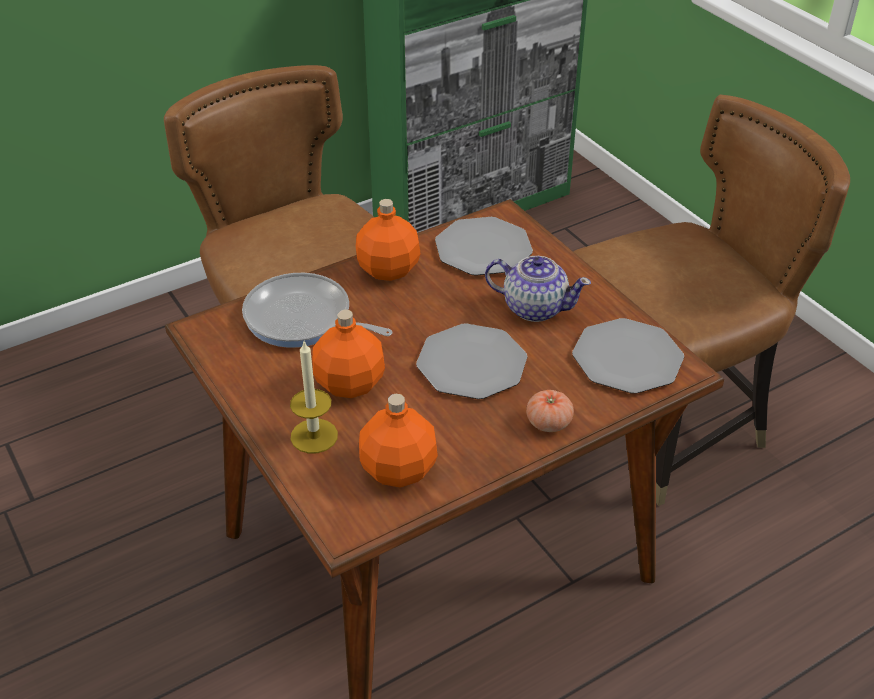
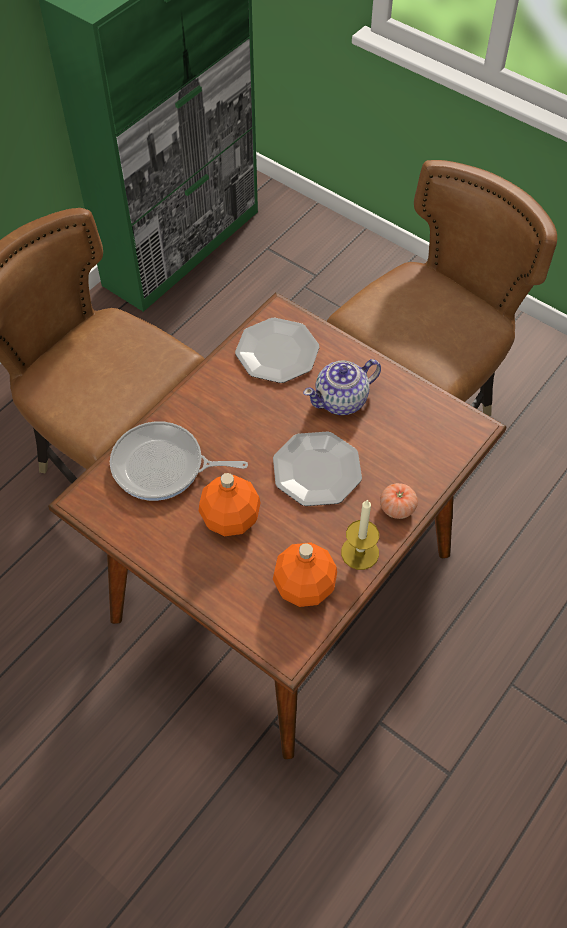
camera: 20 degrees left, 15 degrees up
candle [290,340,338,454] -> candle moved to [341,499,379,570]
orange bottle [356,199,421,281] -> none
teapot [485,256,591,322] -> teapot turned 150 degrees clockwise [303,359,381,415]
plate [572,318,684,394] -> none

